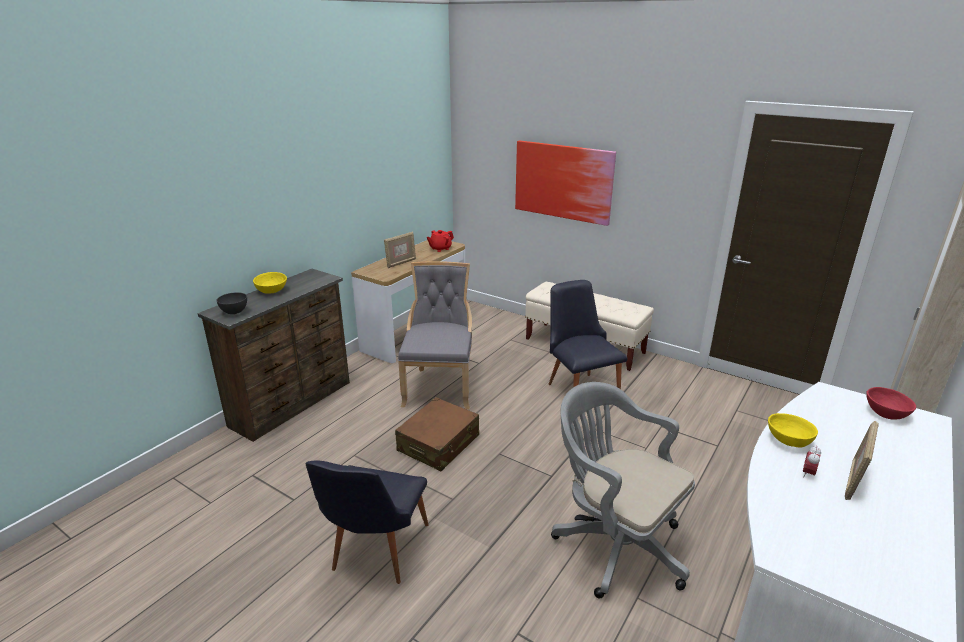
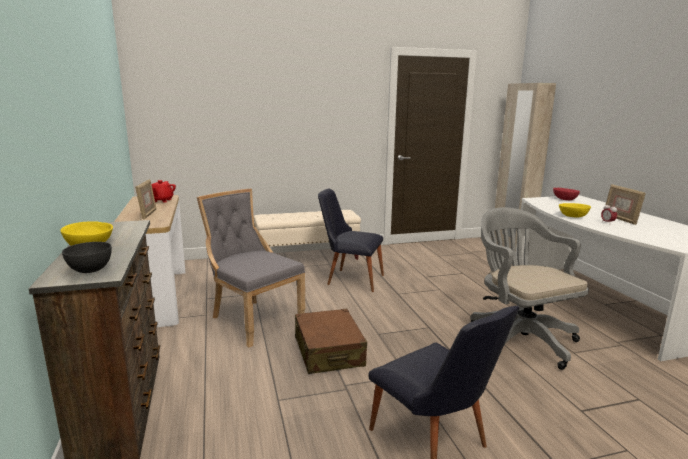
camera: 50 degrees left, 10 degrees down
picture [515,140,616,226] -> none
grey office chair [551,382,695,598] -> grey office chair turned 75 degrees clockwise [470,207,589,370]

